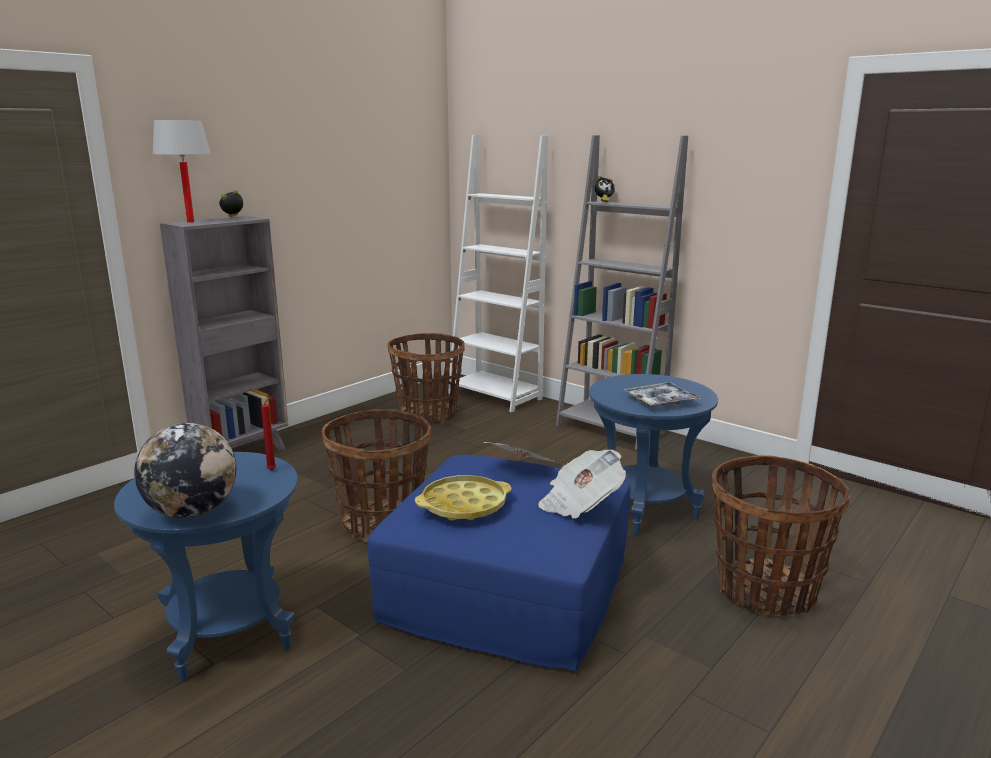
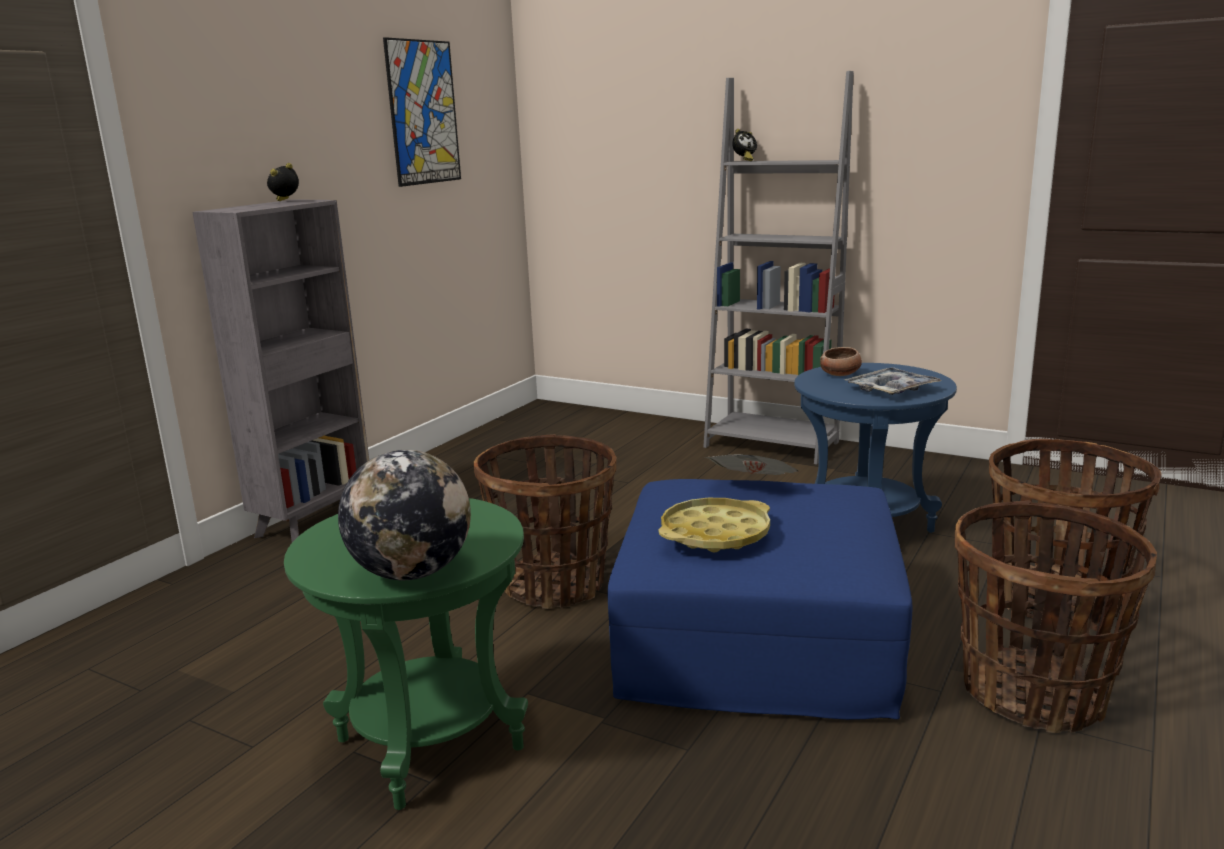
camera: 10 degrees left, 0 degrees up
blue side table [114,452,298,681] -> green side table [284,498,528,810]
white table lamp [152,120,211,223] -> none
red candle [261,396,276,470] -> none
basket [388,333,465,424] -> basket moved to [955,501,1157,733]
white bookcase [448,135,548,412] -> none
newspaper [538,450,626,518] -> none
none -> picture [383,37,461,187]
none -> bowl [820,347,862,376]

